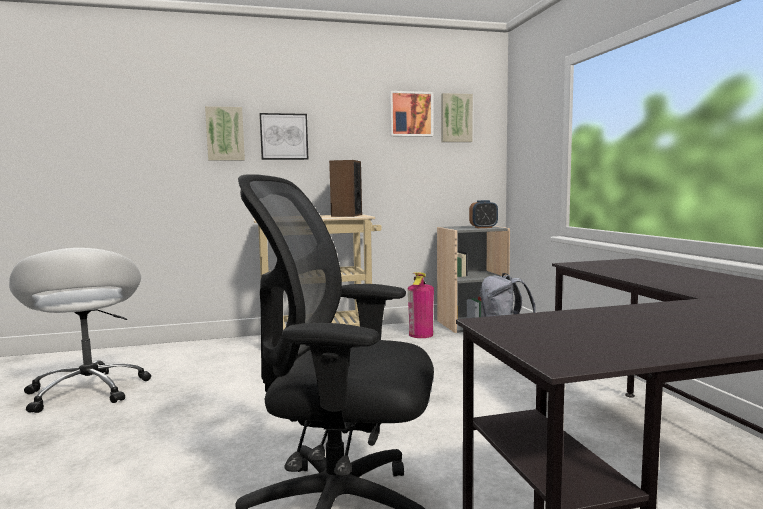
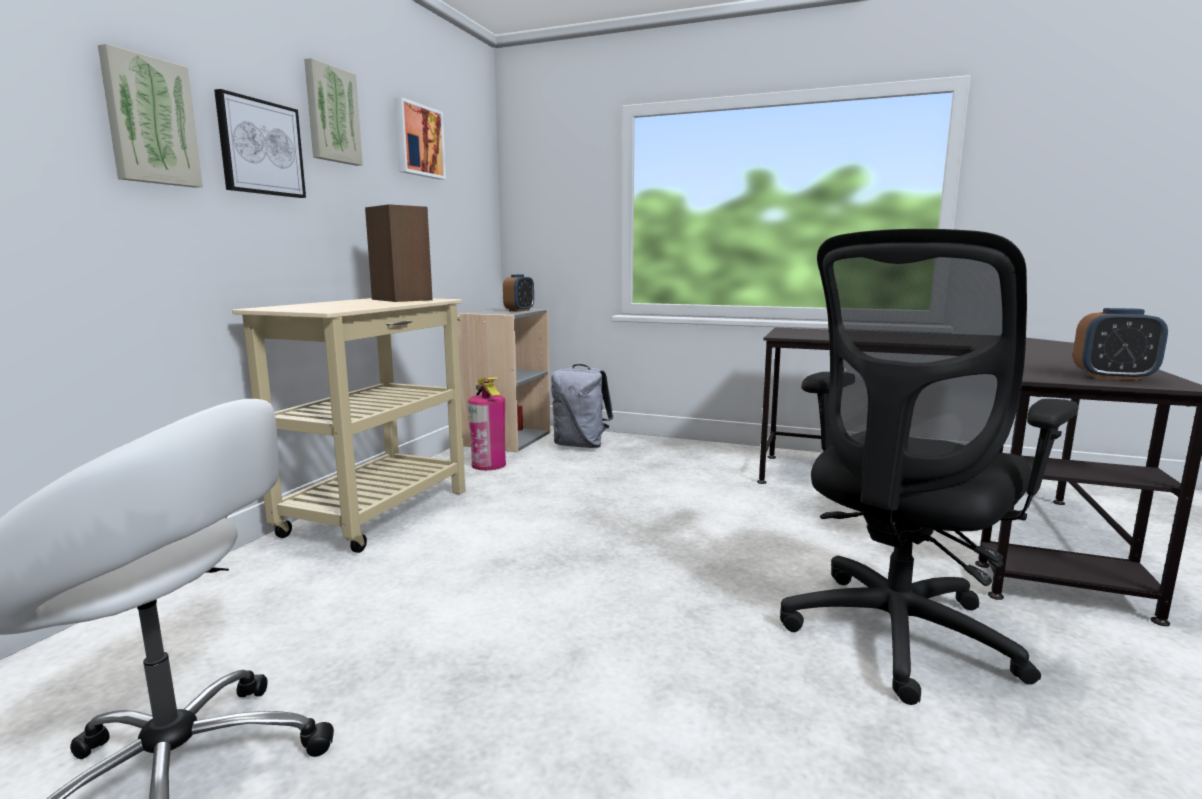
camera: 55 degrees left, 5 degrees up
picture [441,93,473,142] -> picture moved to [304,58,363,166]
none -> alarm clock [1073,308,1168,381]

